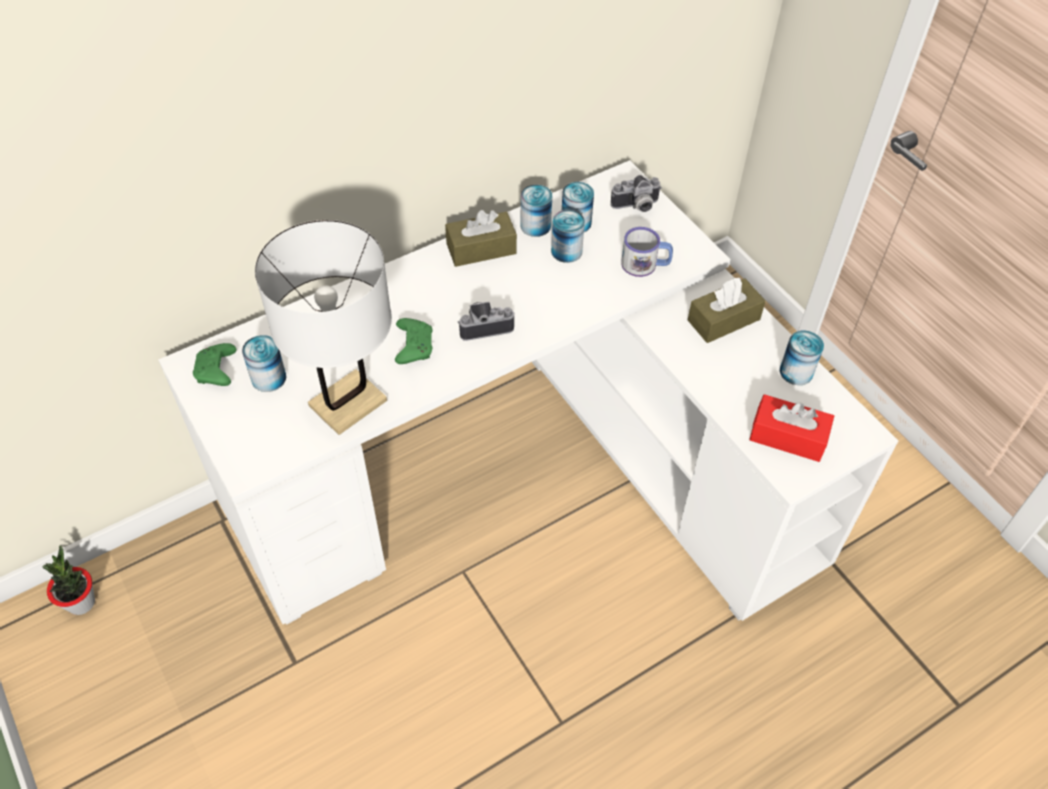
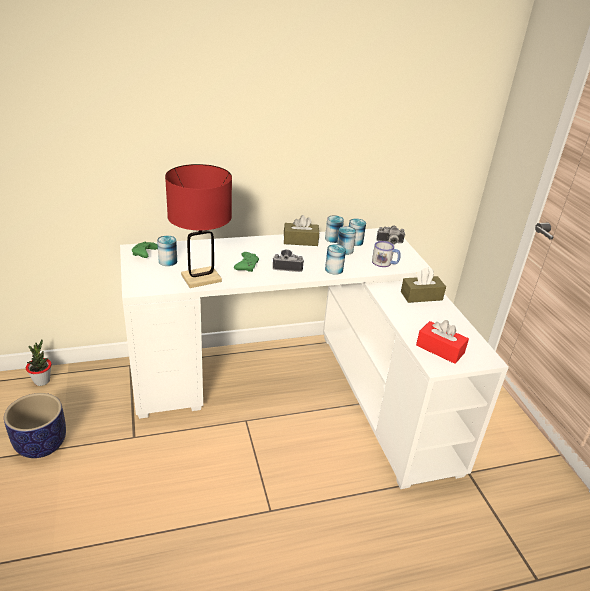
camera: 15 degrees right, 20 degrees down
white table lamp [255,220,392,435] -> red table lamp [165,164,232,288]
can [780,330,824,385] -> can moved to [325,244,346,275]
none -> planter [4,393,66,458]

